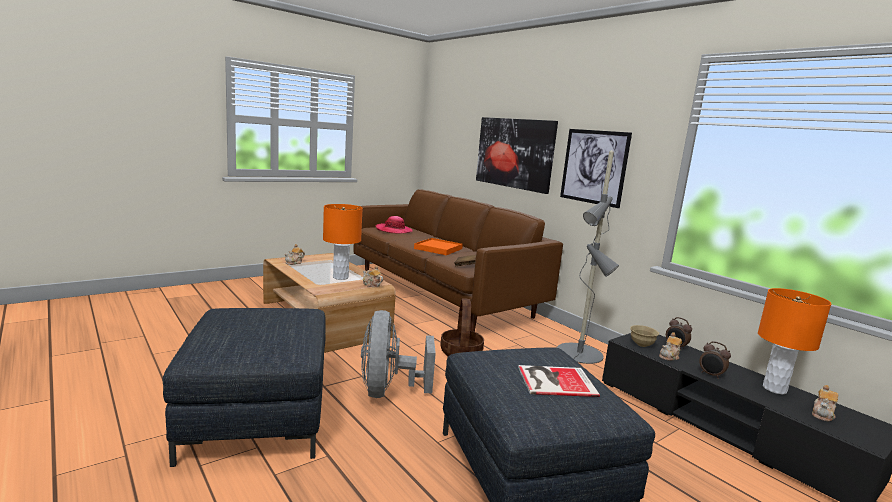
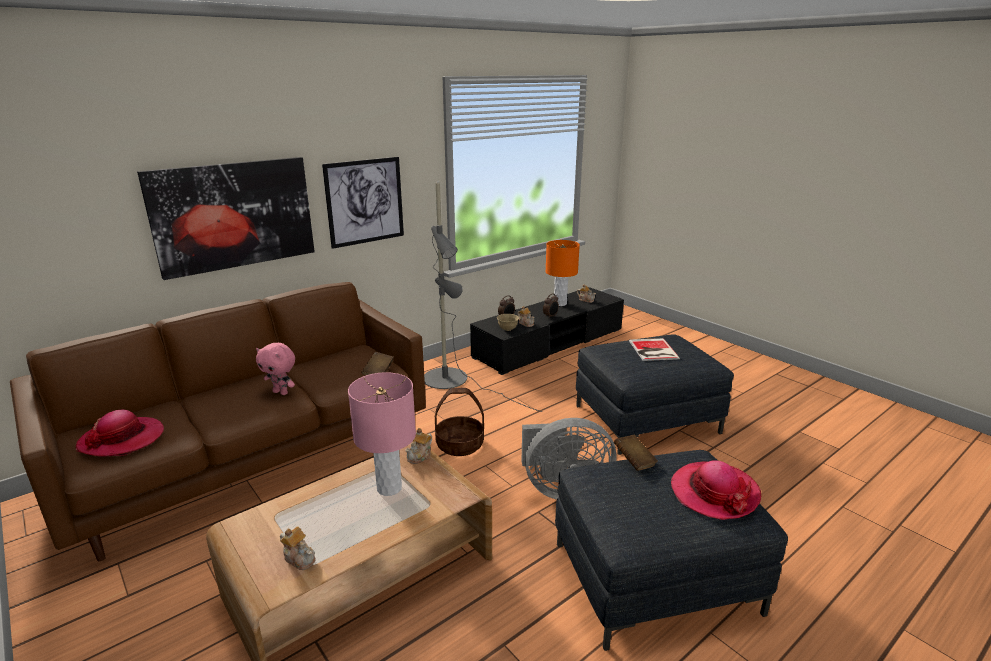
camera: 90 degrees left, 10 degrees up
orange table lamp [323,204,363,280] -> pink table lamp [348,372,416,496]
orange tray [414,238,463,255] -> pink plush toy [256,343,295,395]
none -> brown book [614,435,658,471]
none -> hat [671,460,761,520]

